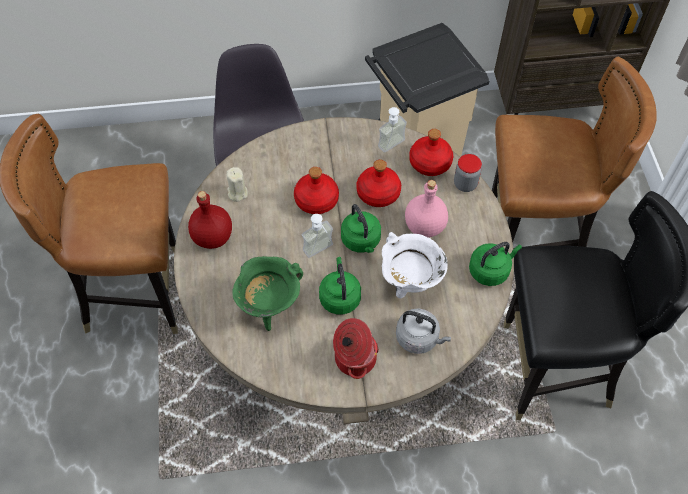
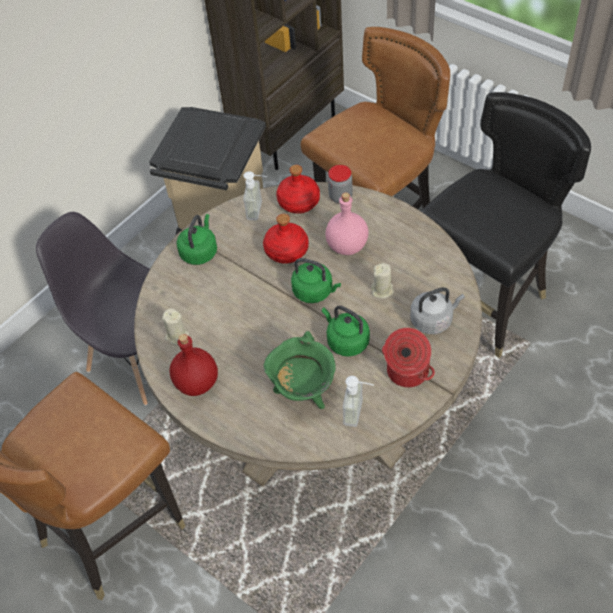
camera: 40 degrees left, 5 degrees down
red bottle [294,167,339,214] -> none
soap dispenser [302,214,333,258] -> soap dispenser moved to [343,376,374,427]
white cooking pot [382,232,448,298] -> beige candle [371,263,394,299]
green kettle [469,242,522,286] -> green kettle moved to [177,214,217,265]

